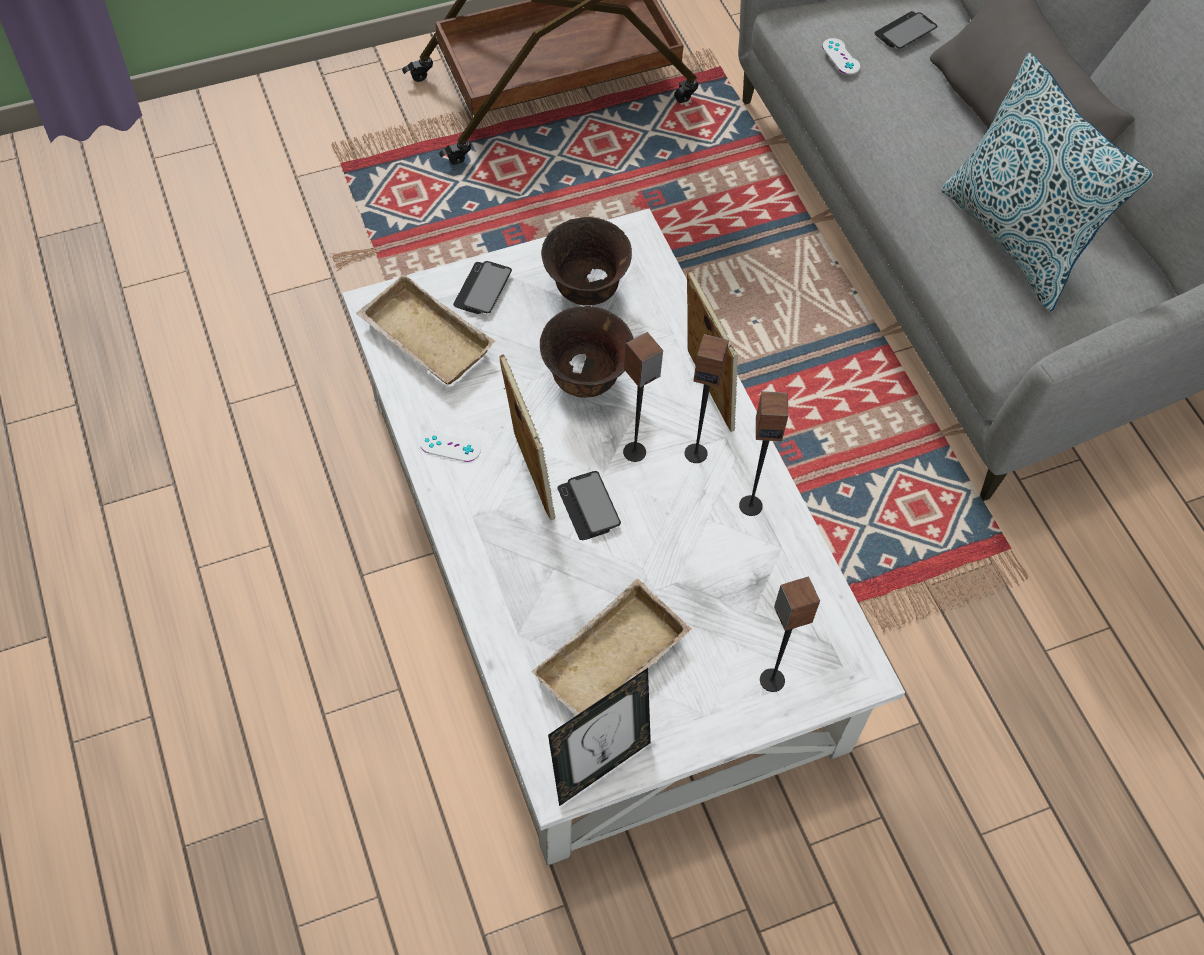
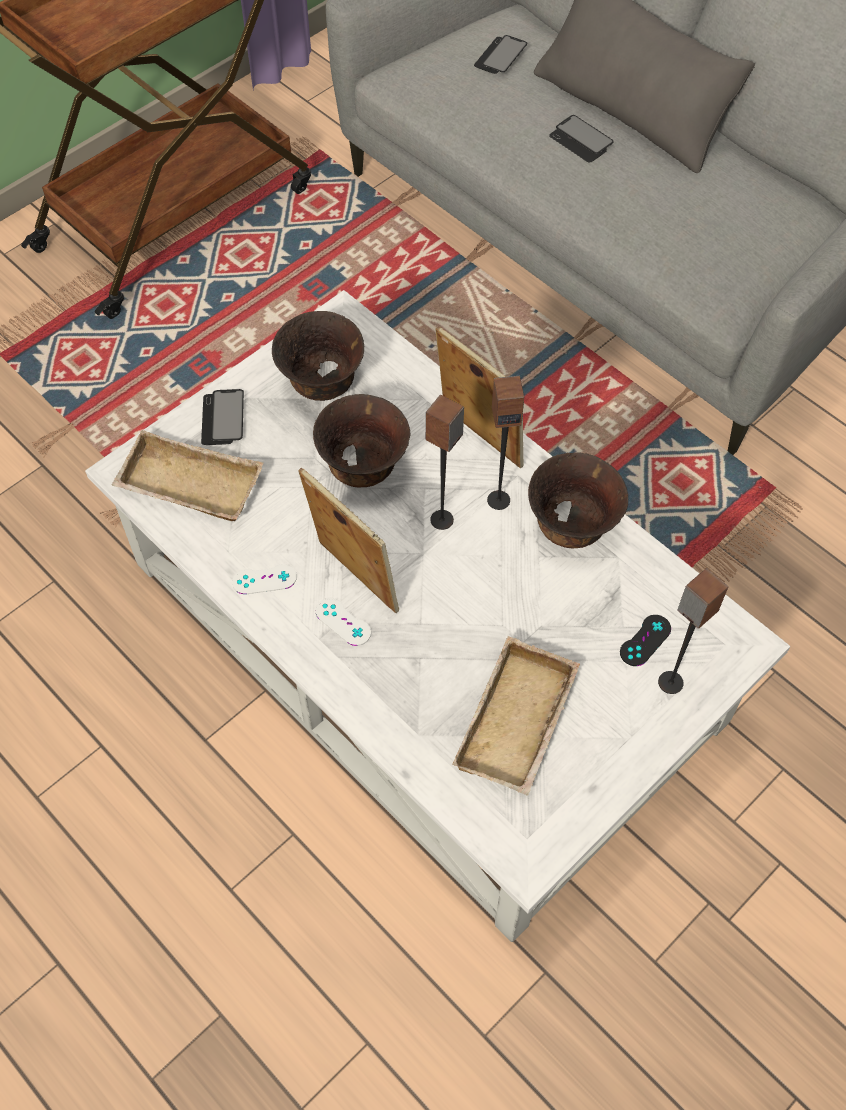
camera: 20 degrees left, 0 degrees up
picture frame [548,668,651,806] -> none
phone [557,471,621,540] -> phone moved to [549,115,614,162]
speaker [739,391,788,516] -> brown bowl [528,452,628,549]
white game controller [822,38,860,75] -> white game controller moved to [316,598,371,646]
pillow [941,53,1154,311] -> none
none -> black game controller [620,615,671,666]

